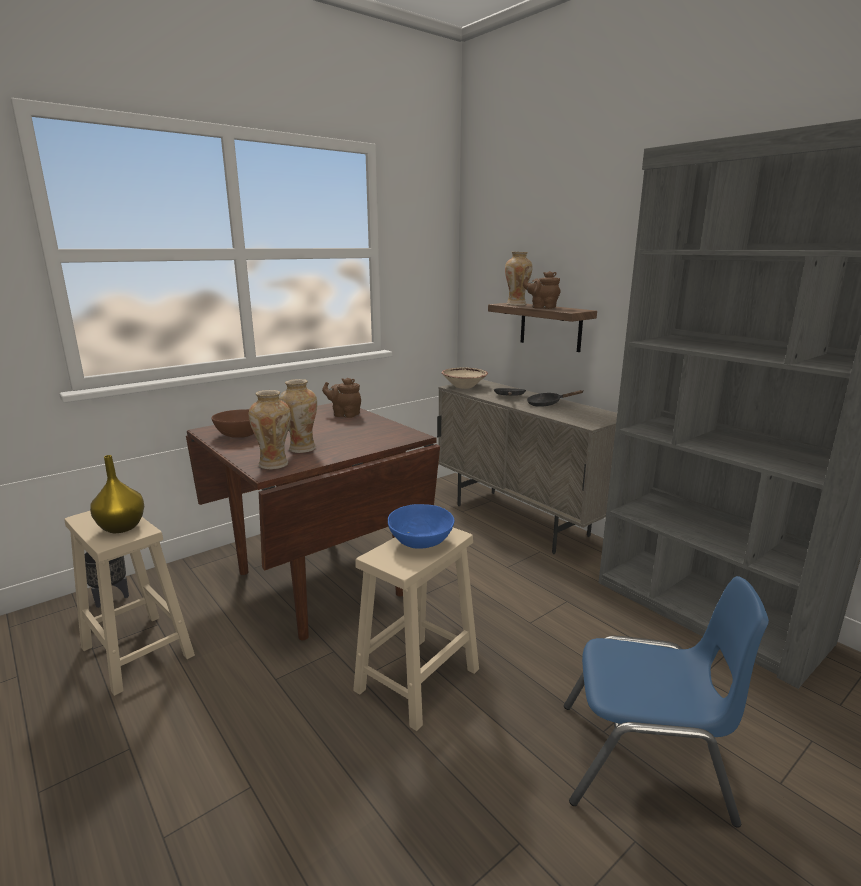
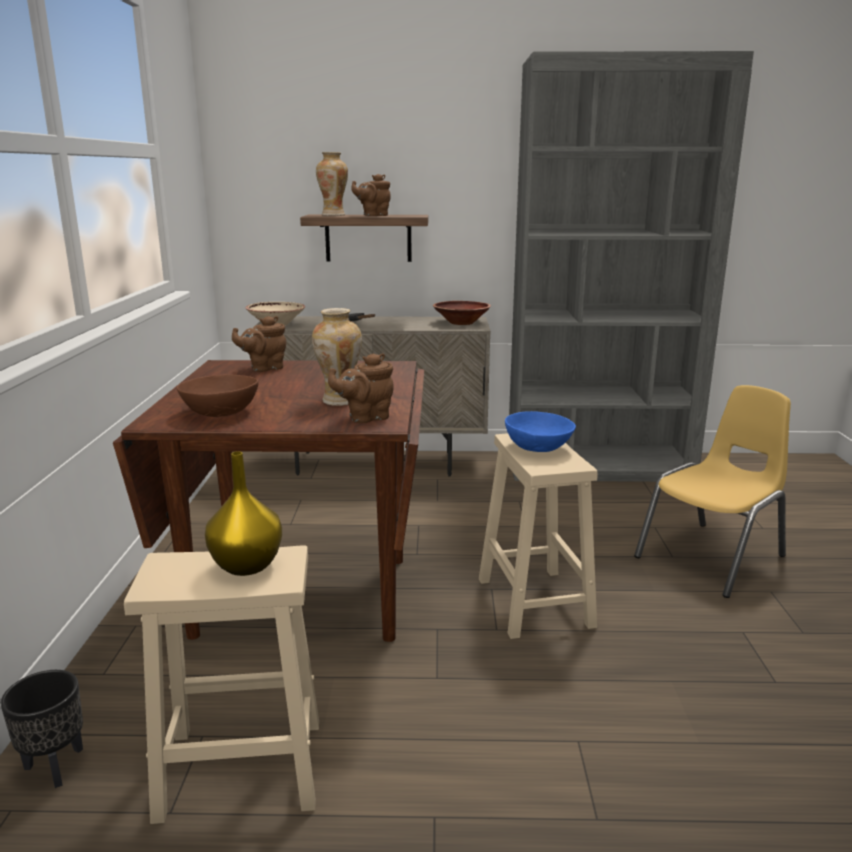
camera: 50 degrees left, 0 degrees up
vase [249,390,291,469] -> brown teapot [328,353,394,423]
black frying pan [527,390,583,407] -> none
blue chair [564,576,769,828] -> yellow chair [634,385,791,598]
none -> brown bowl [433,301,491,325]

